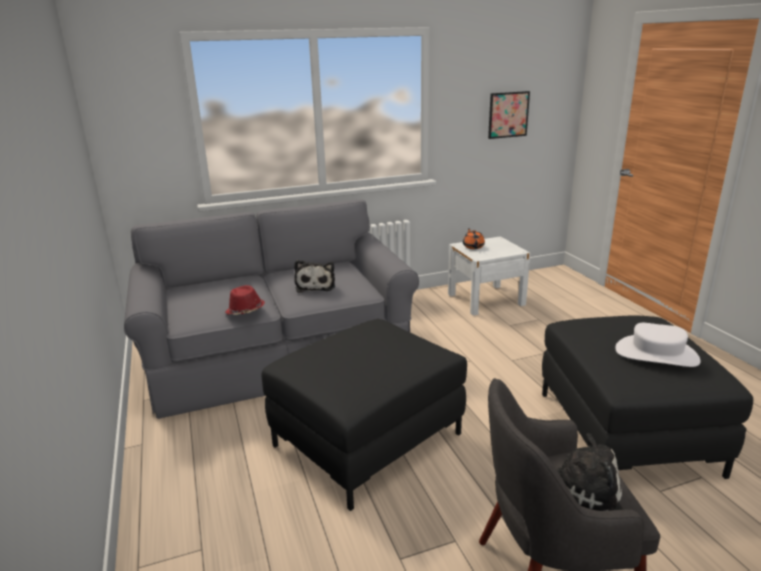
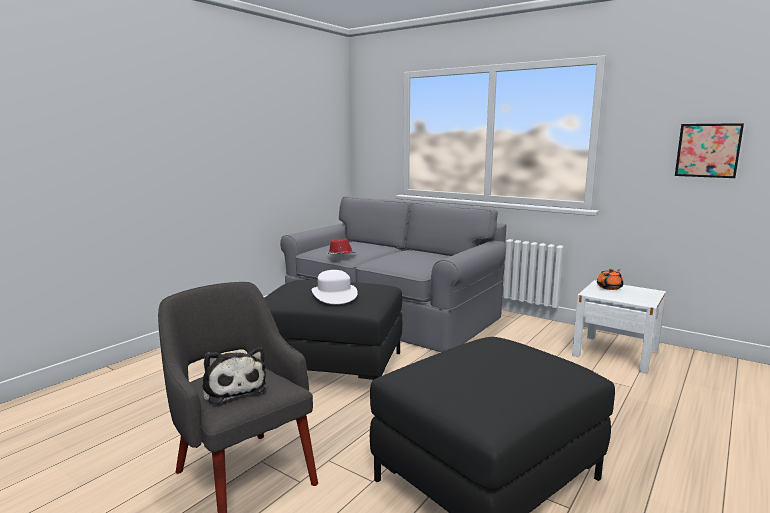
camera: 55 degrees right, 10 degrees down
plush toy [294,260,335,293] -> none
white hat [615,323,701,367] -> white hat moved to [312,270,358,304]

